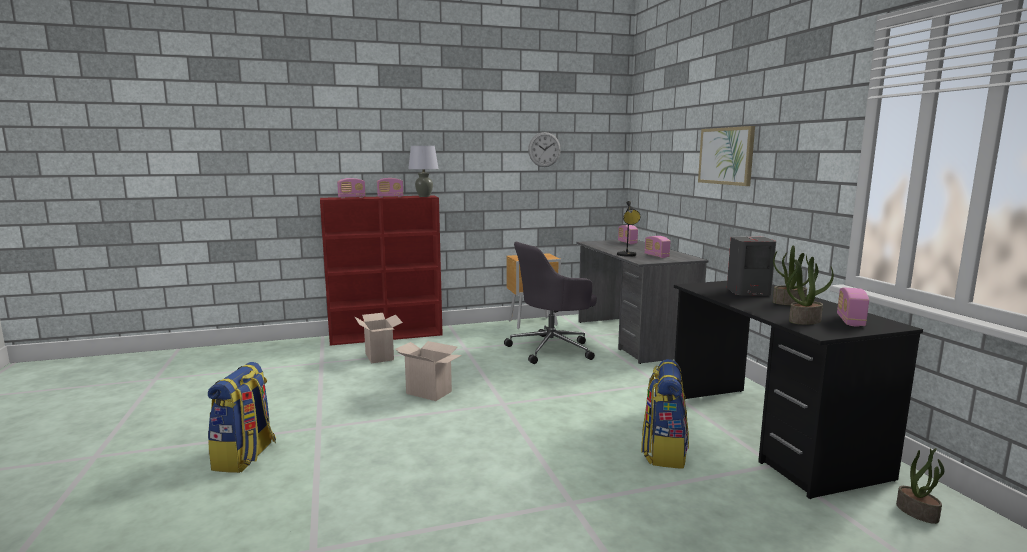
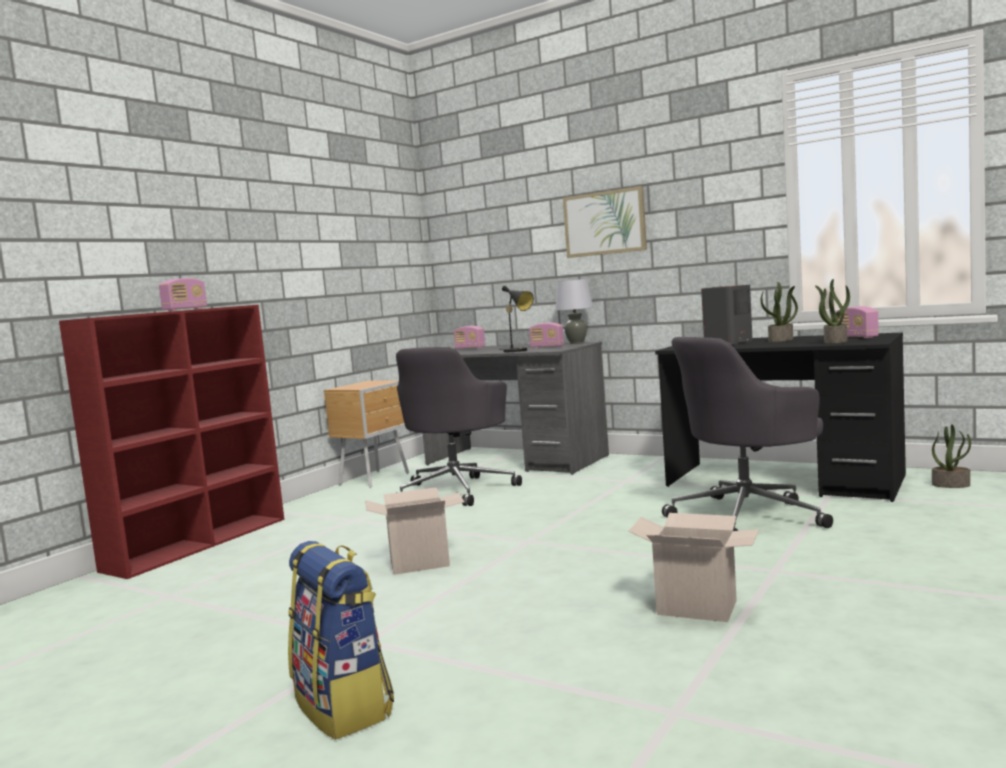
camera: 40 degrees left, 5 degrees down
radio [337,178,366,198] -> none
cardboard box [355,313,403,363] -> cardboard box moved to [628,513,759,622]
grey table lamp [408,146,439,197] -> grey table lamp moved to [555,279,593,344]
wall clock [528,132,561,167] -> none
backpack [641,359,689,469] -> grey office chair [662,337,833,531]

